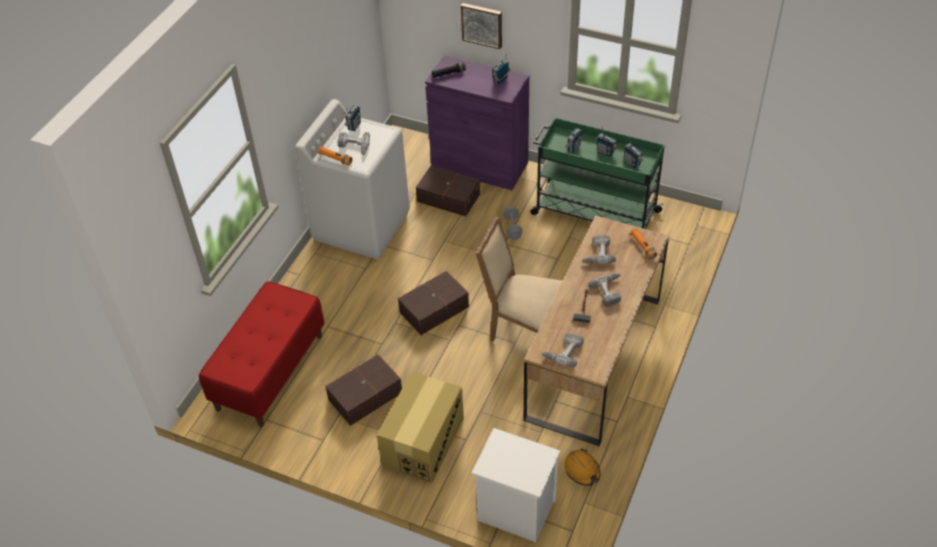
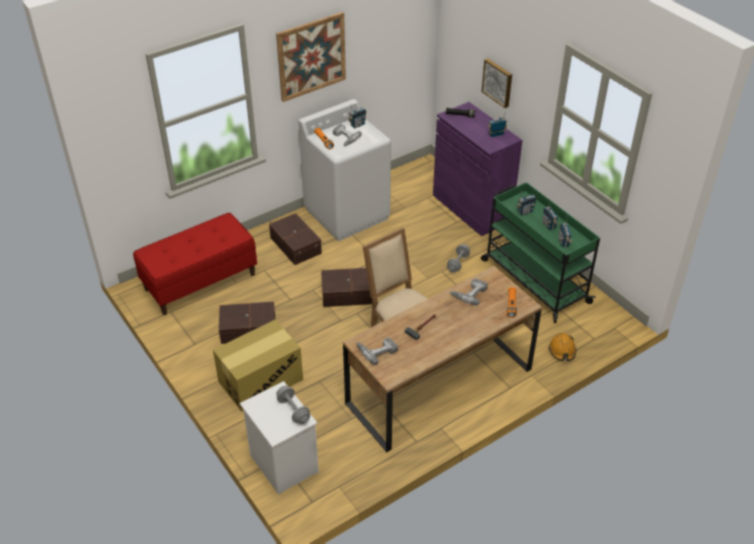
camera: 30 degrees right, 5 degrees down
brown storage box [416,166,480,216] -> brown storage box moved to [269,213,322,265]
orange hard hat [564,448,601,486] -> orange hard hat moved to [549,333,576,361]
power drill [588,273,621,307] -> none
none -> picture [276,12,346,102]
none -> grey dumbbell [276,386,310,425]

